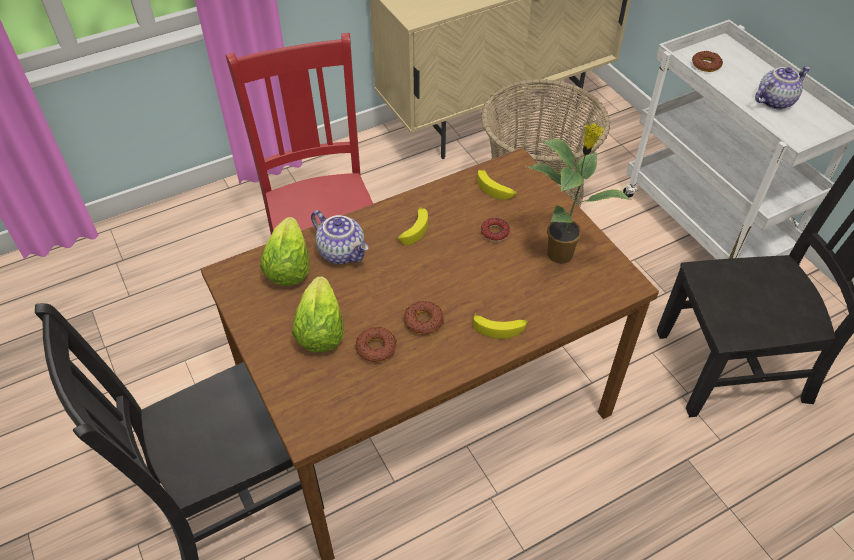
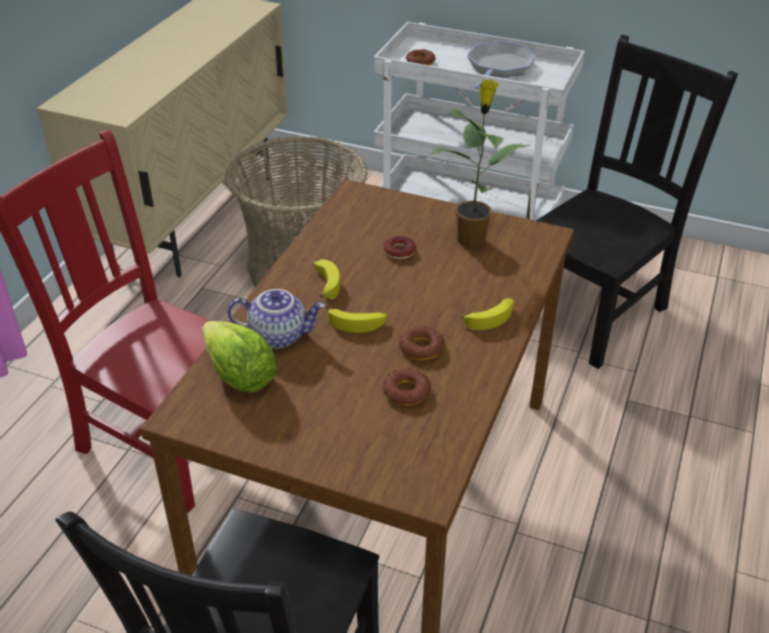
camera: 40 degrees left, 10 degrees down
lettuce [292,276,344,353] -> none
banana [477,169,517,199] -> banana moved to [328,308,388,333]
teapot [755,66,811,109] -> frying pan [467,41,536,89]

